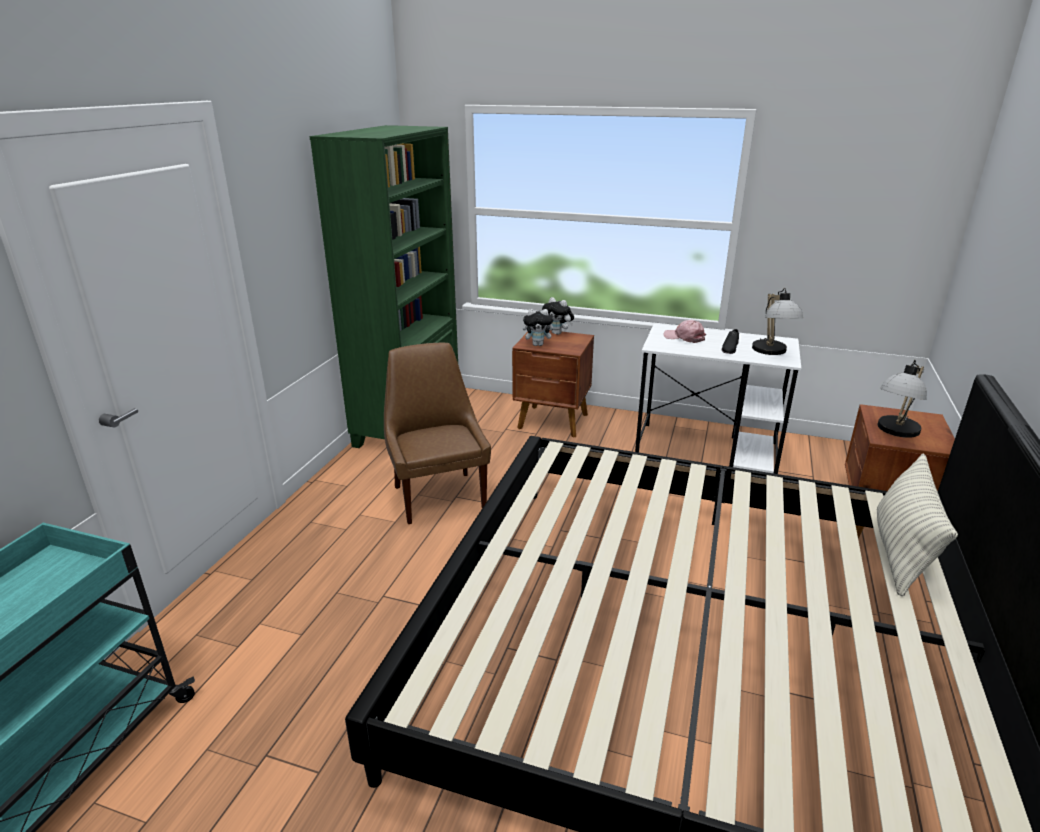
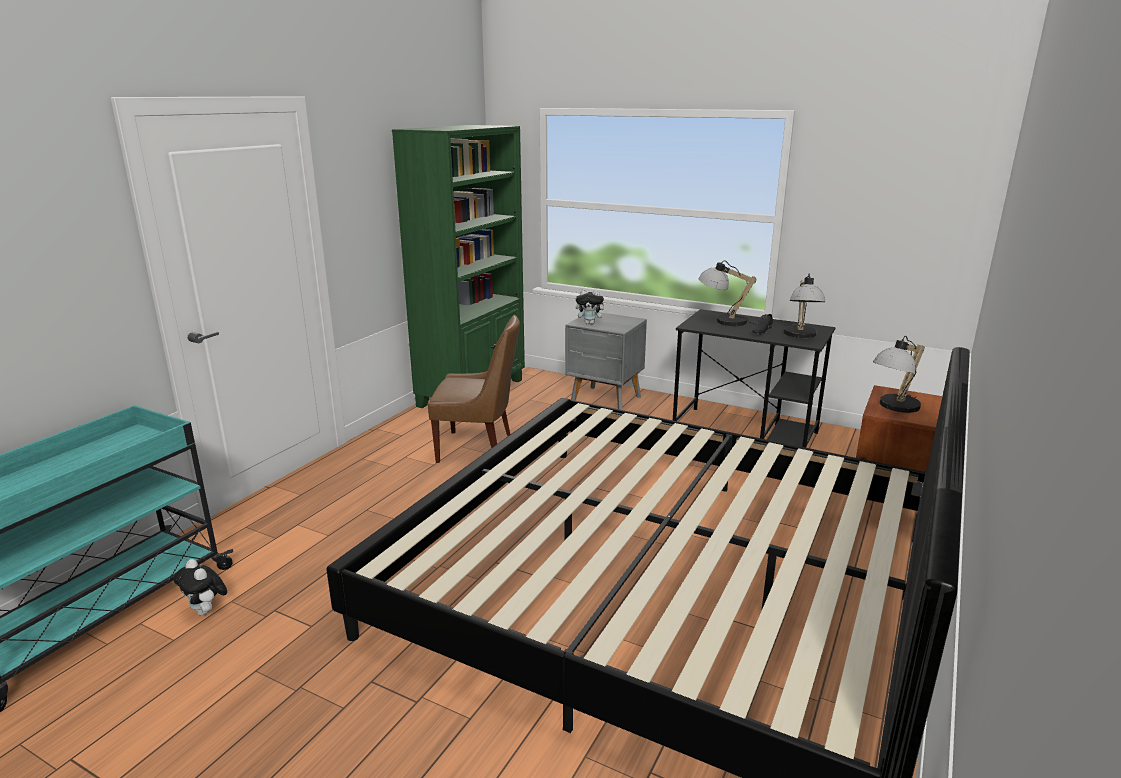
camera: 10 degrees right, 5 degrees down
brown chair [384,343,491,524] -> brown chair turned 105 degrees clockwise [428,315,520,463]
brown nightstand [512,330,594,438] -> grey nightstand [565,312,647,410]
plush toy [542,297,574,335] -> plush toy moved to [174,559,227,616]
white desk [635,324,801,474] -> black desk [673,309,836,448]
pink cap [663,320,706,343] -> table lamp [699,260,757,326]
pillow [877,454,958,596] -> none

